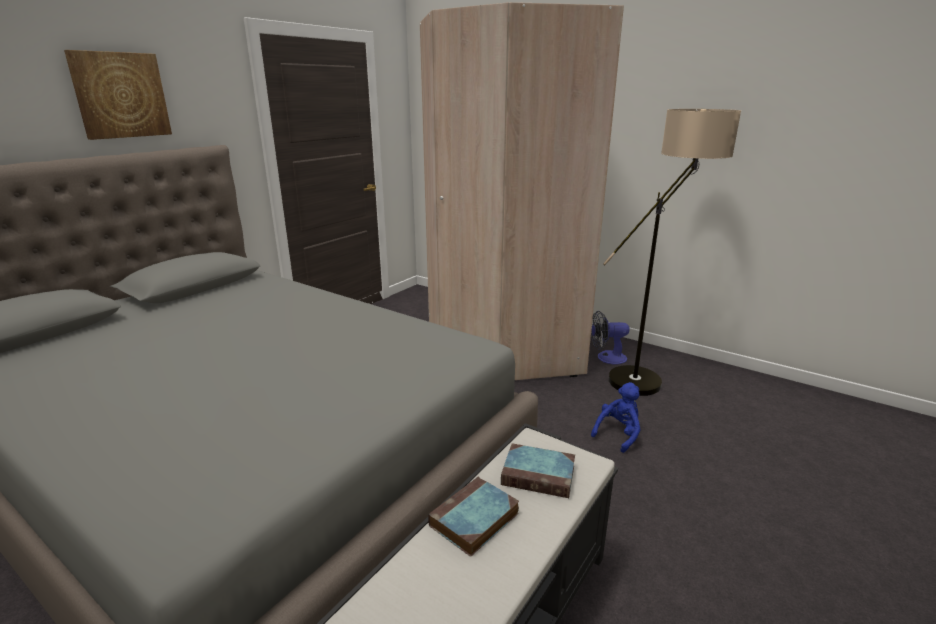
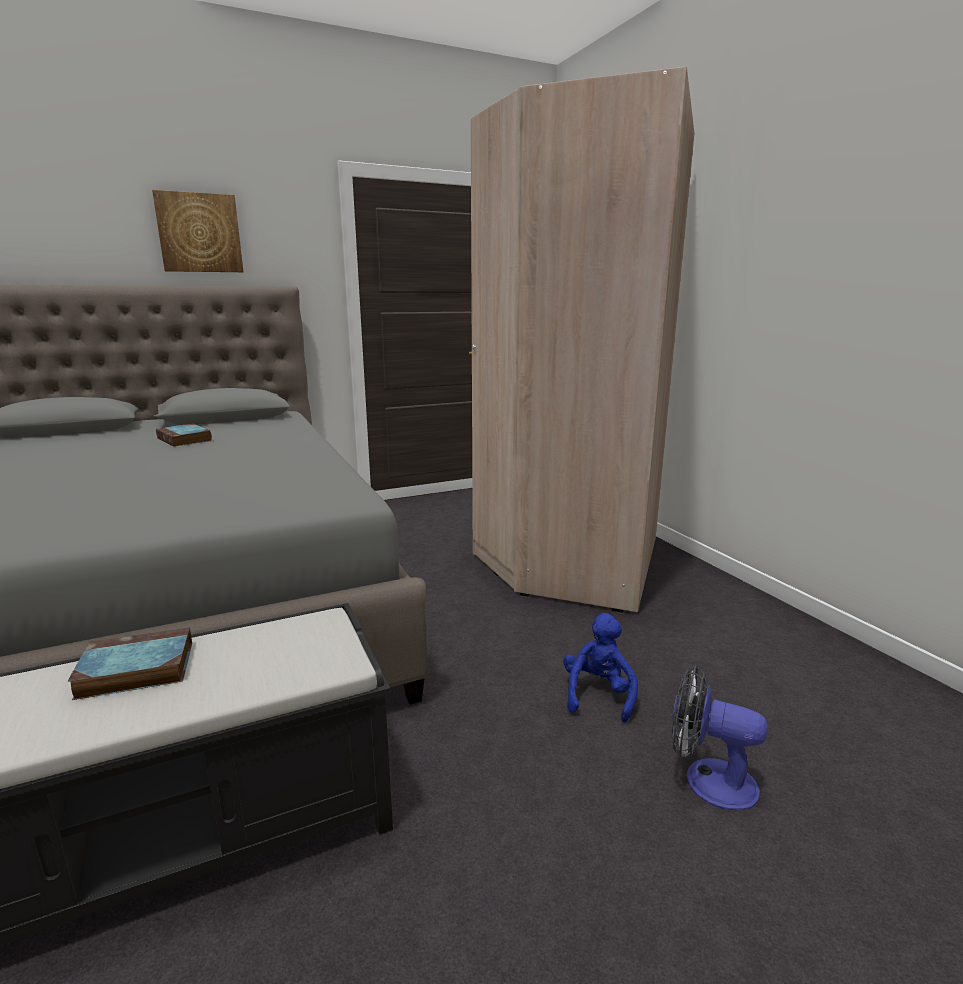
camera: 30 degrees right, 5 degrees down
book [501,443,575,498] -> book moved to [156,424,212,447]
fan [591,311,630,365] -> fan moved to [672,665,768,811]
blue plush toy [591,382,641,453] -> blue plush toy turned 60 degrees counterclockwise [563,613,638,722]
floor lamp [603,109,741,396] -> none

